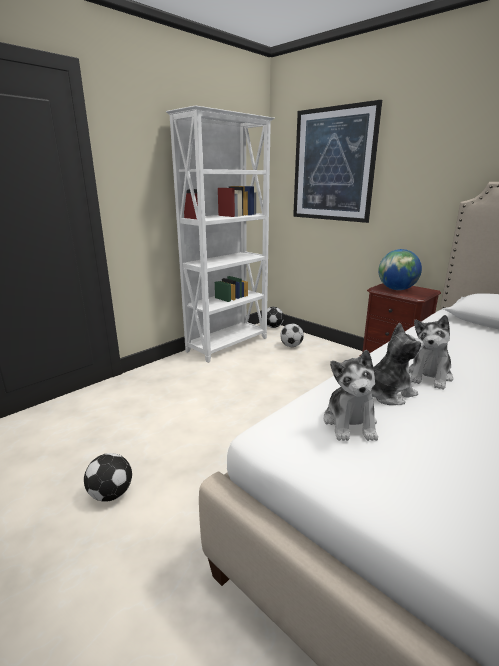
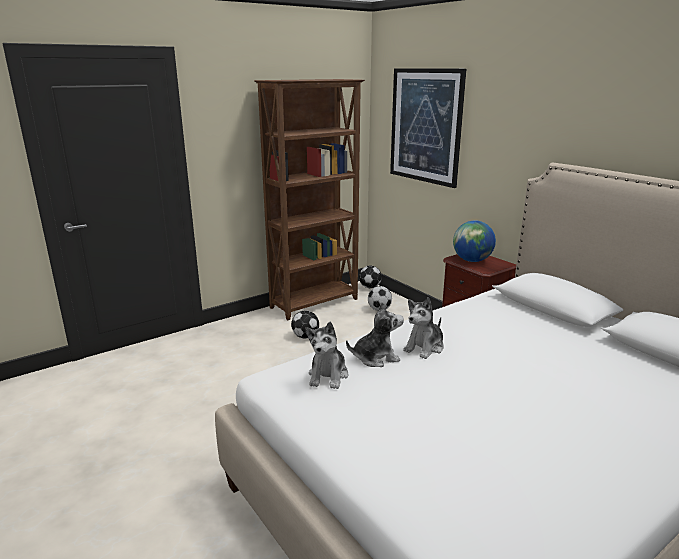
camera: 10 degrees right, 0 degrees up
football [84,453,132,502] -> football moved to [291,310,319,339]
white bookcase [166,105,275,363] -> brown bookcase [254,79,365,320]

